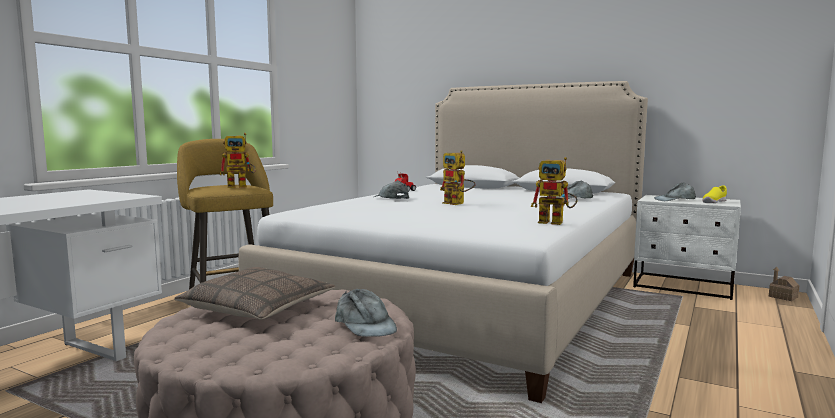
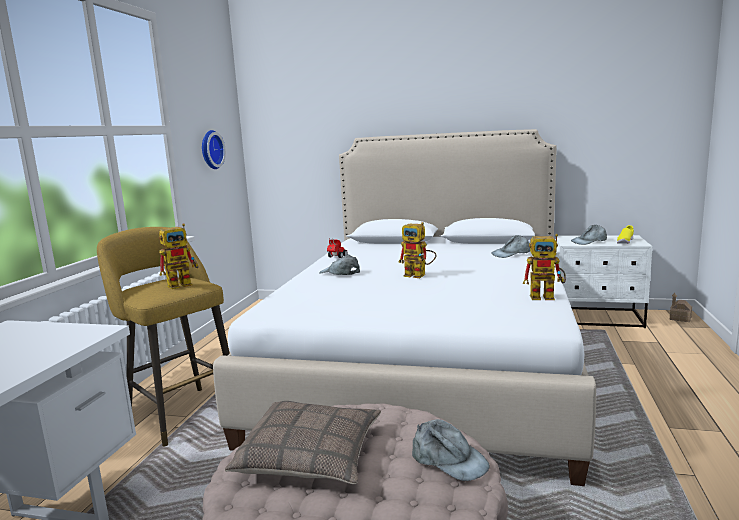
camera: 15 degrees left, 5 degrees up
none -> wall clock [202,130,226,169]

